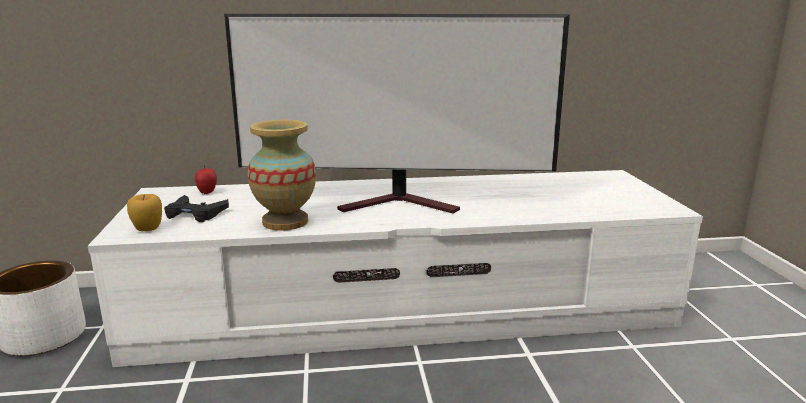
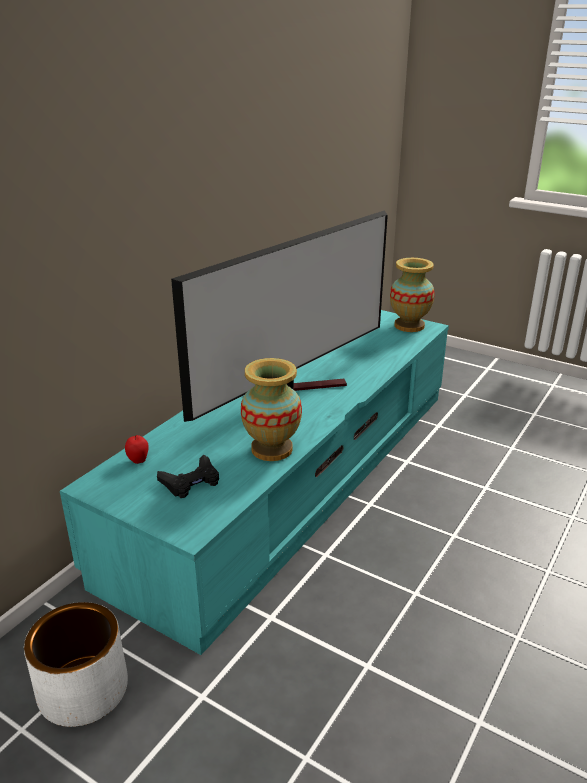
camera: 50 degrees left, 10 degrees up
white tv stand [88,170,703,367] -> turquoise tv stand [60,310,449,655]
apple [127,194,162,231] -> none
none -> vase [390,258,435,332]

